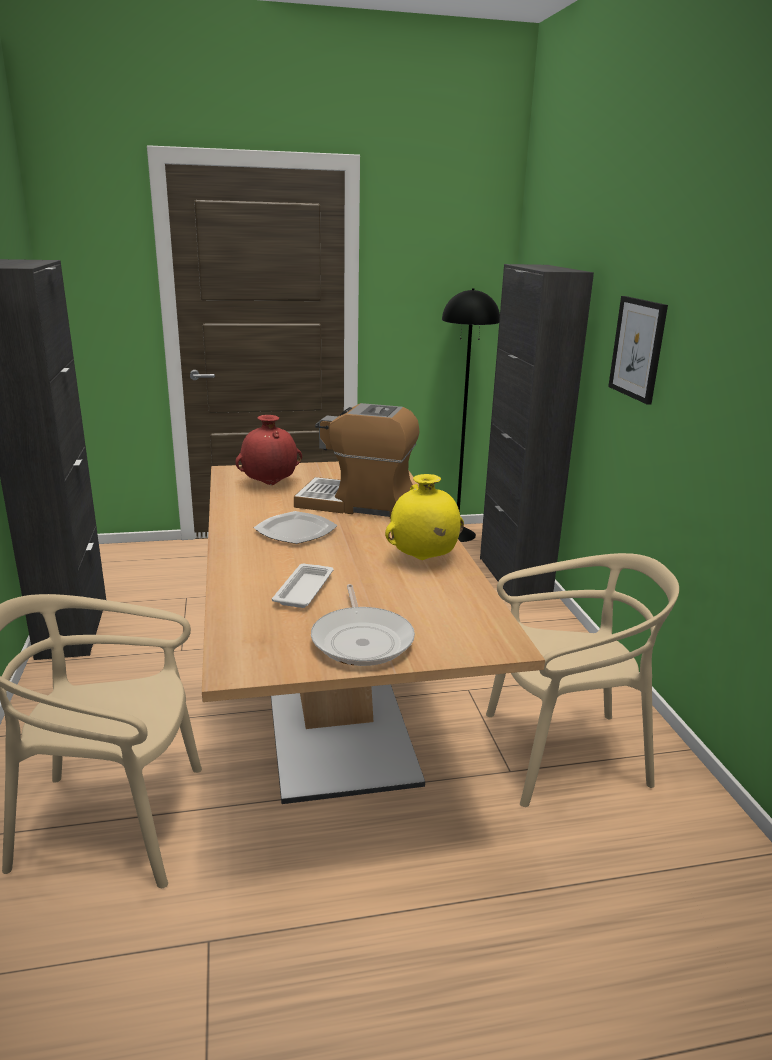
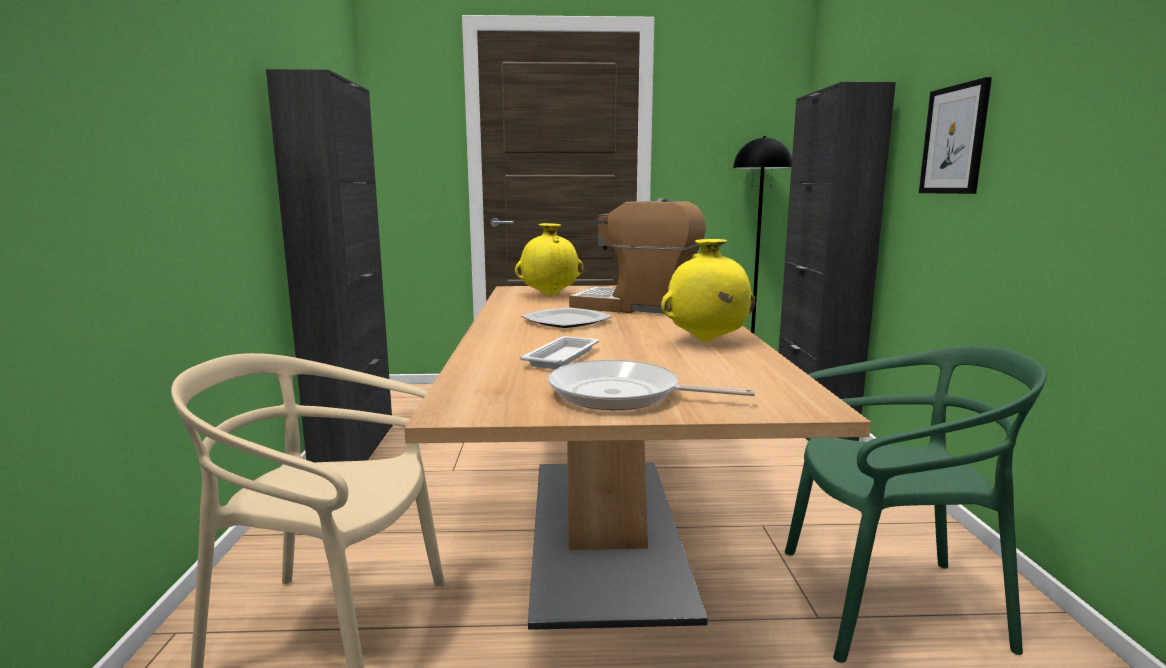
camera: 10 degrees right, 10 degrees down
red vase [235,415,302,485] -> yellow vase [515,223,584,296]
frying pan [311,584,415,666] -> frying pan turned 105 degrees clockwise [548,360,755,410]
beige chair [486,553,679,807] -> green chair [785,346,1047,663]

